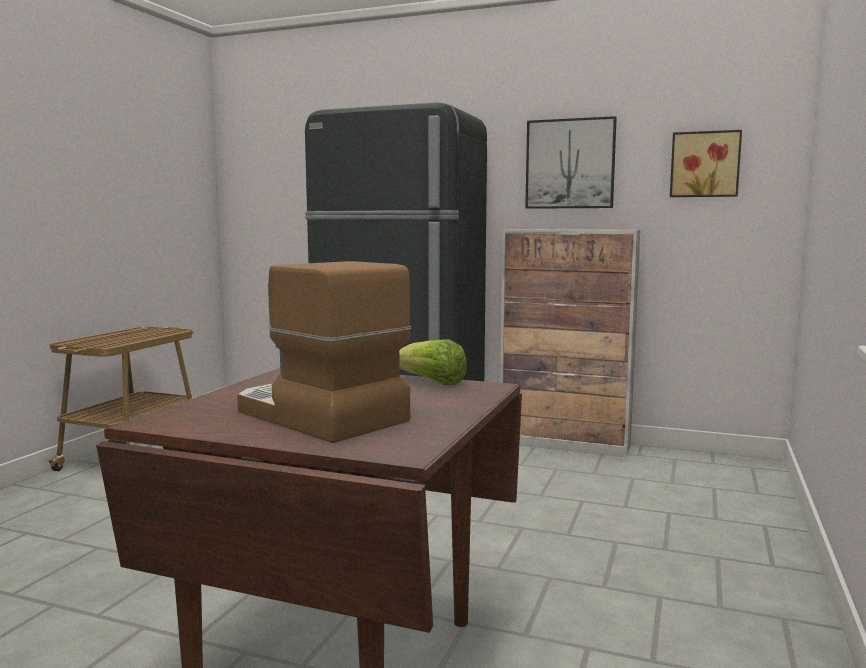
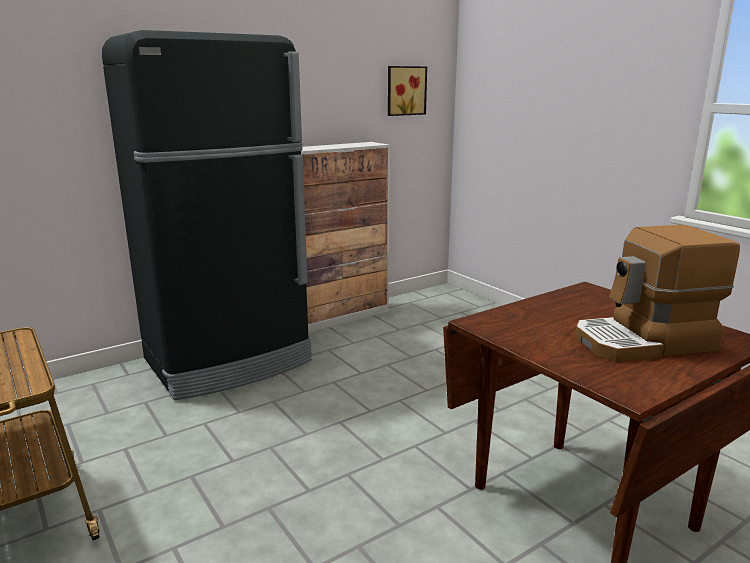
camera: 55 degrees left, 10 degrees up
lettuce [399,340,467,385] -> none
picture [525,116,617,209] -> none

